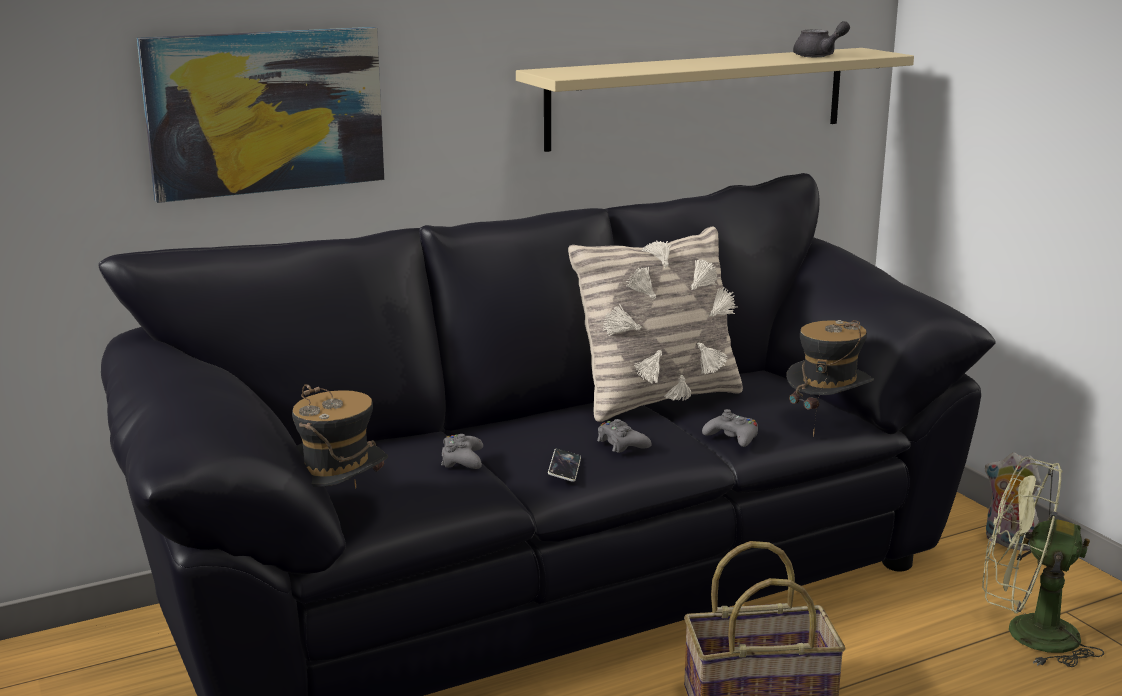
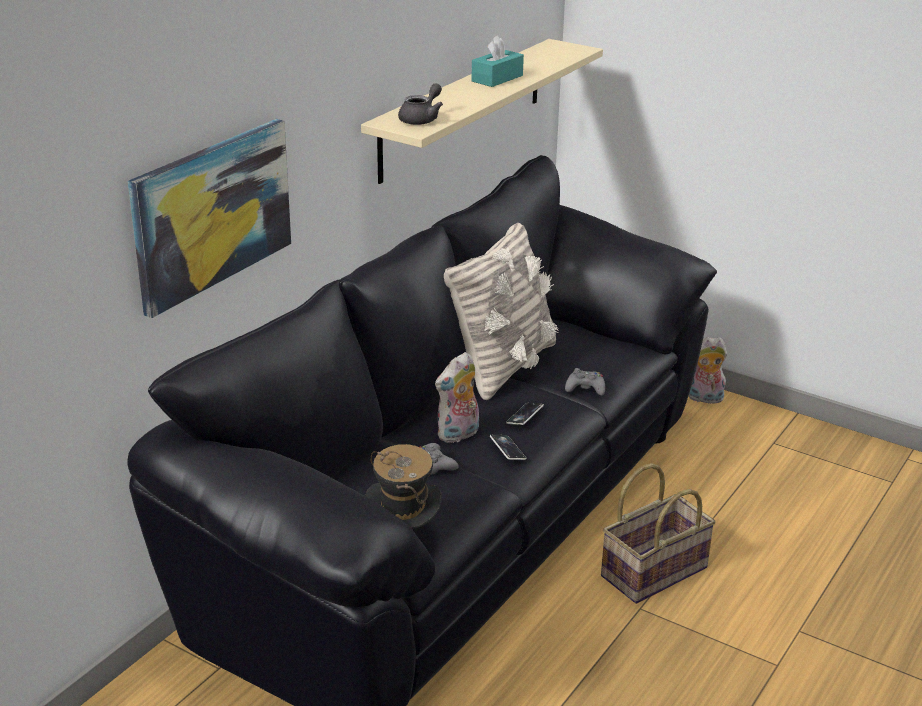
camera: 30 degrees left, 10 degrees up
grey game controller [597,419,652,453] -> phone [506,403,544,425]
hat [786,320,874,437] -> none
grey teapot [793,21,850,57] -> grey teapot moved to [398,83,443,125]
green fan [982,457,1104,667] -> none
none -> plush toy [435,352,479,443]
none -> turquoise tissue box [471,35,524,87]

